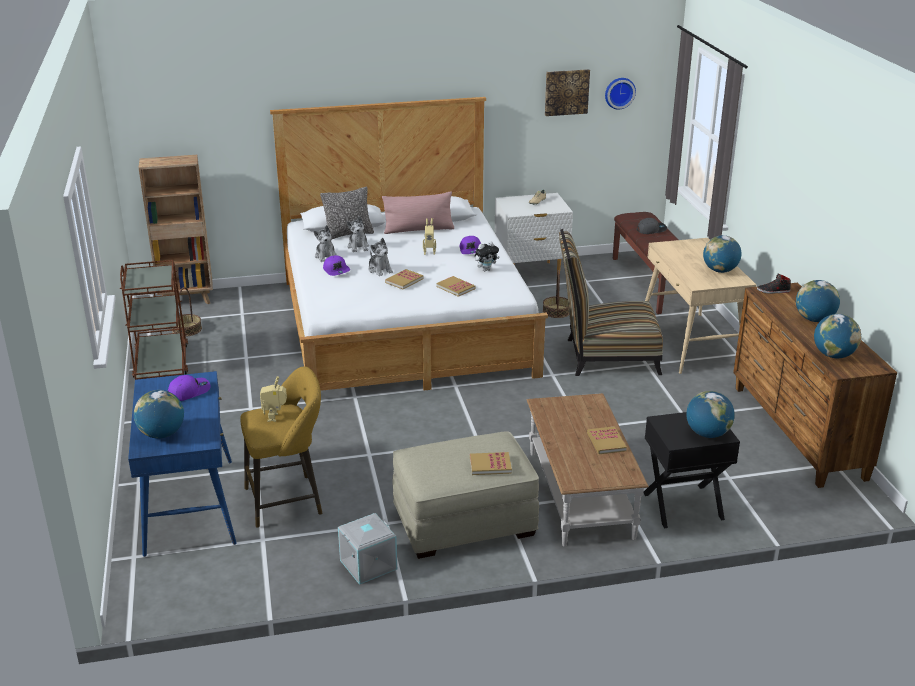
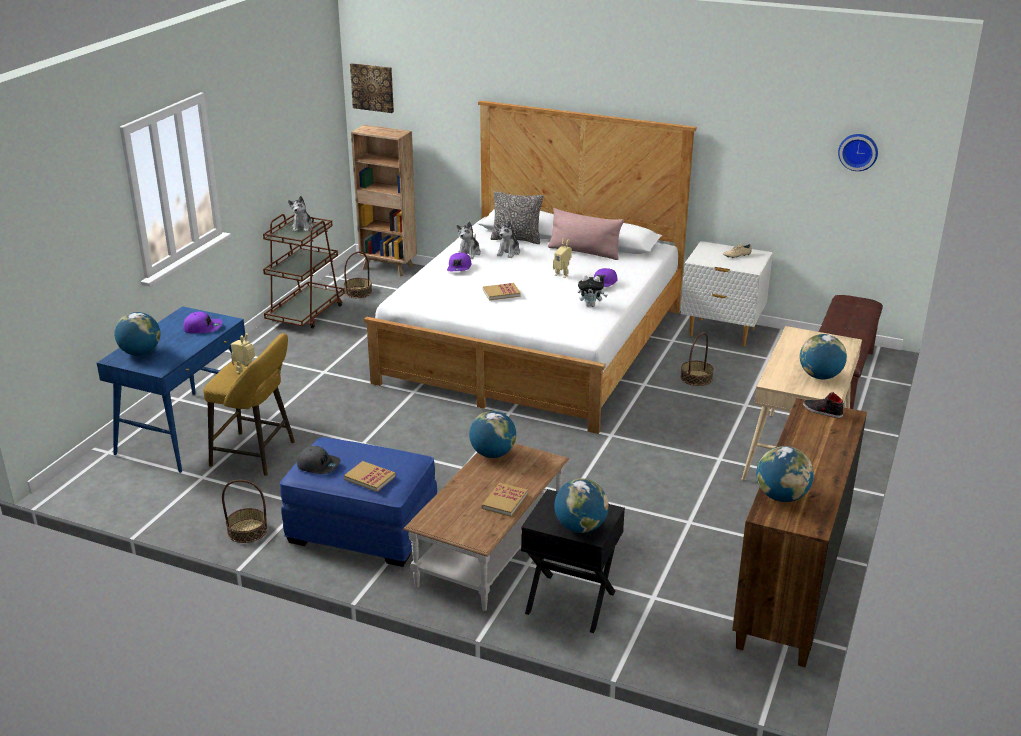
camera: 35 degrees right, 0 degrees up
grey storage box [338,513,397,585] -> basket [222,480,268,543]
plush toy [368,238,393,276] -> plush toy moved to [288,196,314,232]
beige ottoman [393,431,539,559] -> blue ottoman [280,437,437,567]
book [436,276,476,297] -> none
picture [545,69,590,116] -> picture moved to [350,63,394,113]
chair [559,229,663,376] -> none
grey cap [637,218,667,234] -> grey cap moved to [297,446,341,474]
globe [796,280,840,322] -> globe moved to [469,411,516,458]

